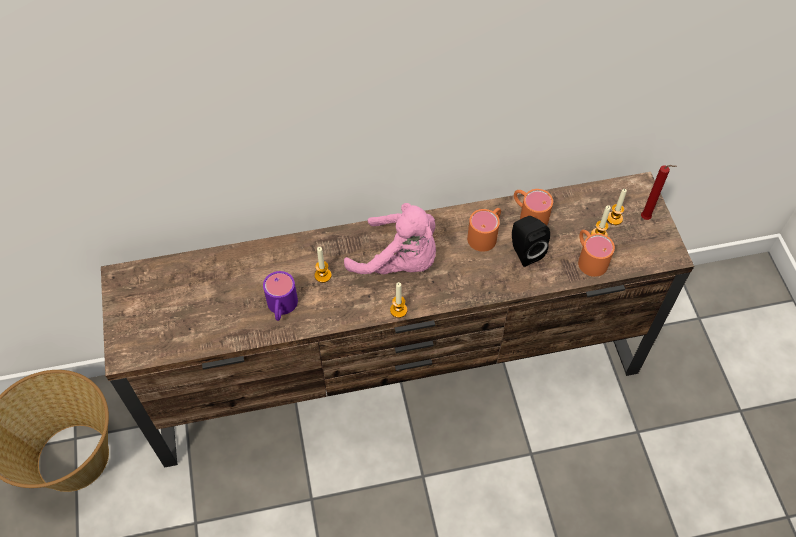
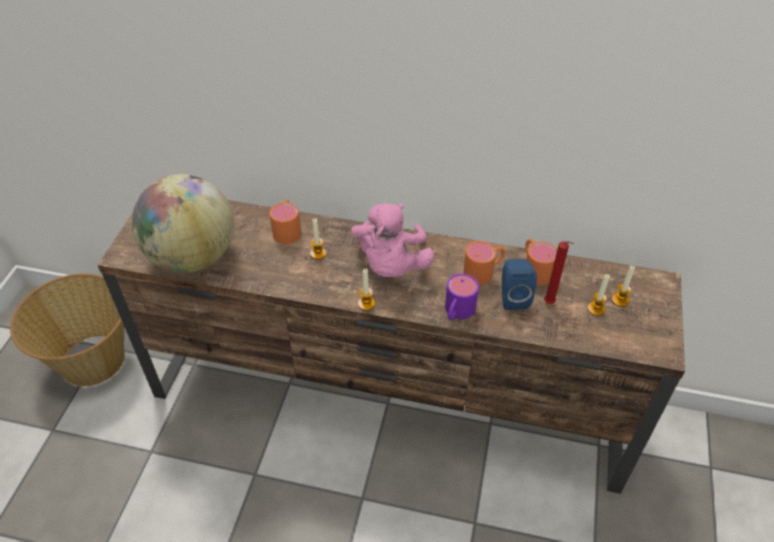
camera: 25 degrees right, 10 degrees down
purple mug [263,271,298,321] -> purple mug moved to [445,274,479,320]
pink plush toy [344,203,436,274] -> pink plush toy turned 45 degrees clockwise [351,203,435,277]
black speaker [512,216,550,267] -> blue speaker [502,259,537,310]
orange mug [578,230,615,277] -> orange mug moved to [270,199,301,244]
red candle [641,165,677,220] -> red candle moved to [544,241,574,304]
none -> globe [131,174,234,273]

